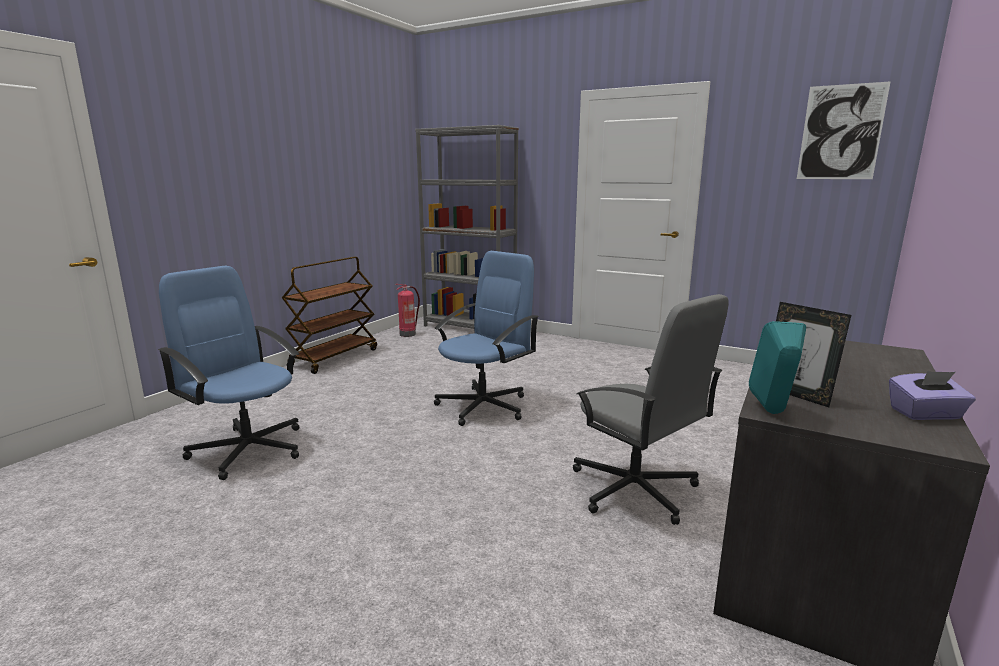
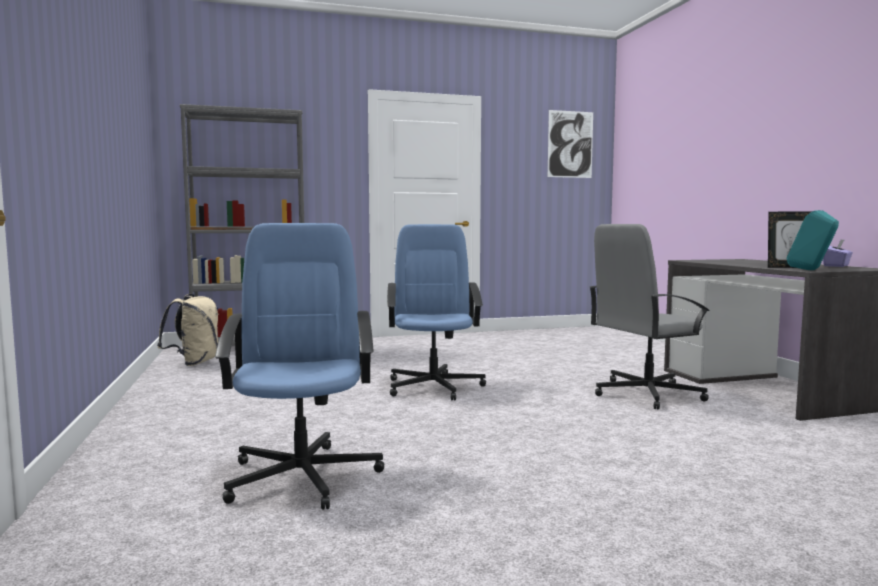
camera: 45 degrees left, 10 degrees down
blue office chair [158,266,300,480] -> blue office chair turned 90 degrees clockwise [215,223,384,510]
brown cart [282,256,377,374] -> none
fire extinguisher [395,284,420,337] -> beige backpack [157,294,218,366]
grey office chair [573,294,728,525] -> grey office chair turned 150 degrees clockwise [590,224,710,410]

